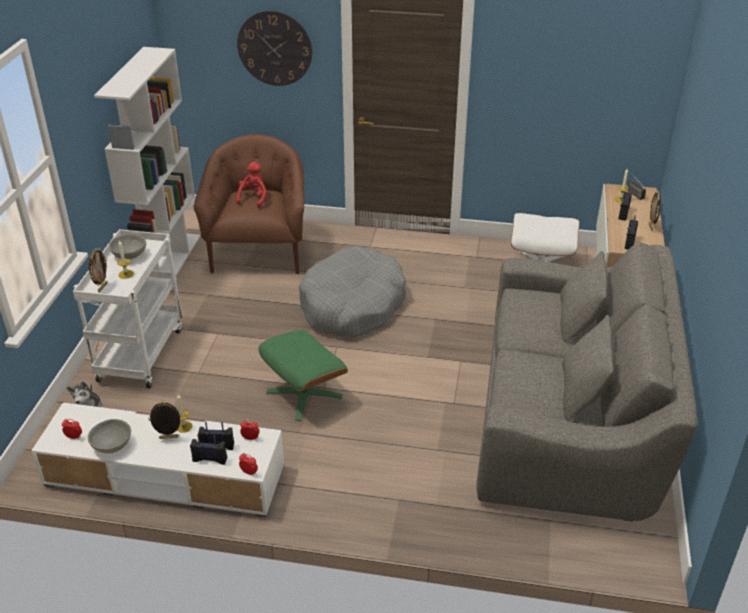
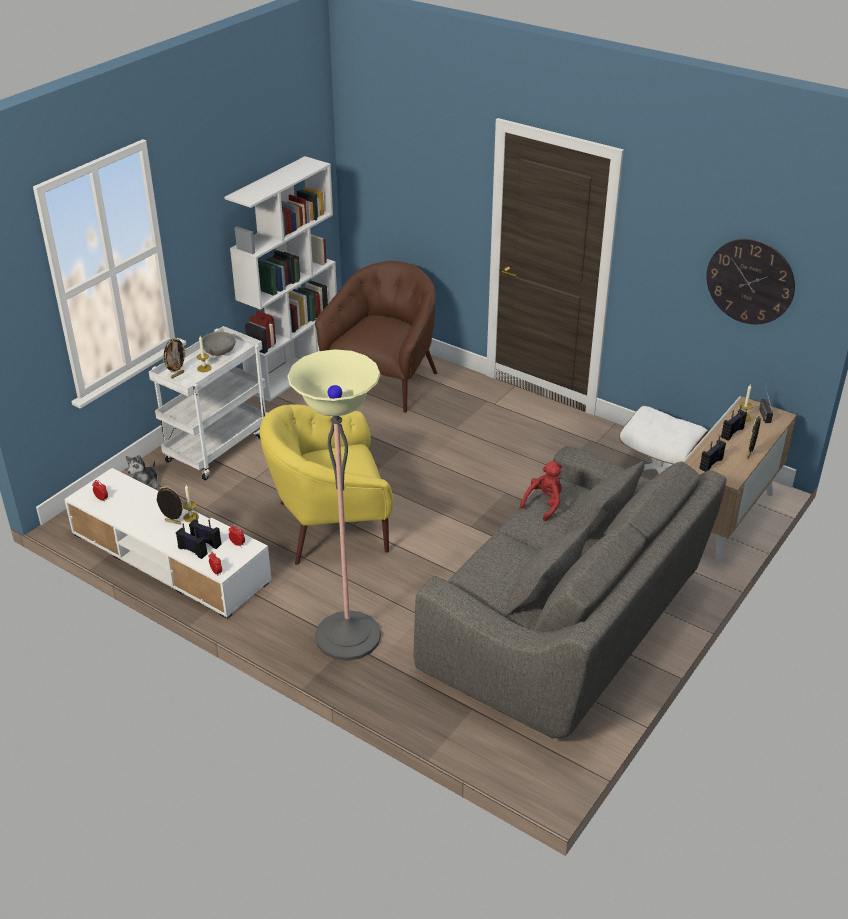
camera: 25 degrees right, 0 degrees up
grey bowl [88,419,131,453] -> none
red plush toy [236,162,267,208] -> red plush toy moved to [520,461,562,521]
wall clock [237,10,312,86] -> wall clock moved to [706,239,795,324]
green ottoman [258,330,348,421] -> yellow armchair [260,404,393,565]
grey dog bed [299,245,406,337] -> none
none -> floor lamp [287,349,381,661]

